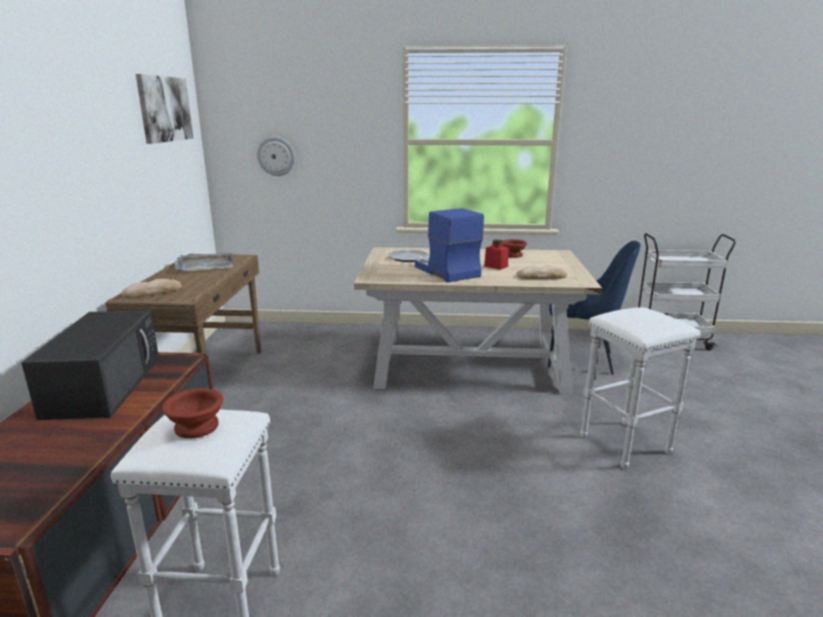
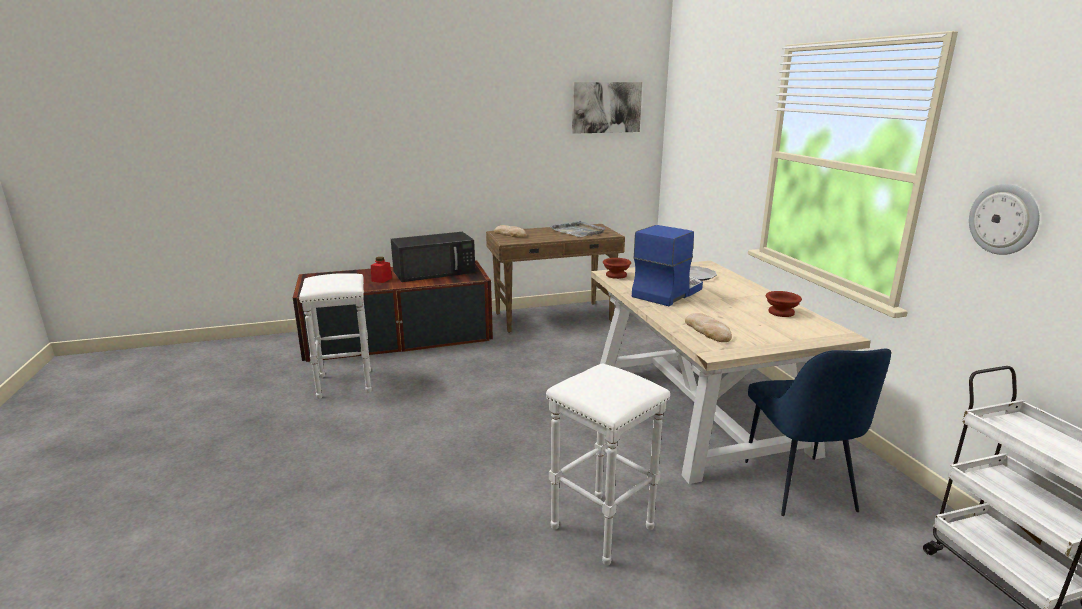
camera: 70 degrees right, 0 degrees up
brown bowl [162,388,223,439] -> brown bowl moved to [603,258,631,279]
wall clock [257,136,295,176] -> wall clock moved to [969,184,1040,255]
red jar [484,239,508,270] -> red jar moved to [371,257,392,283]

